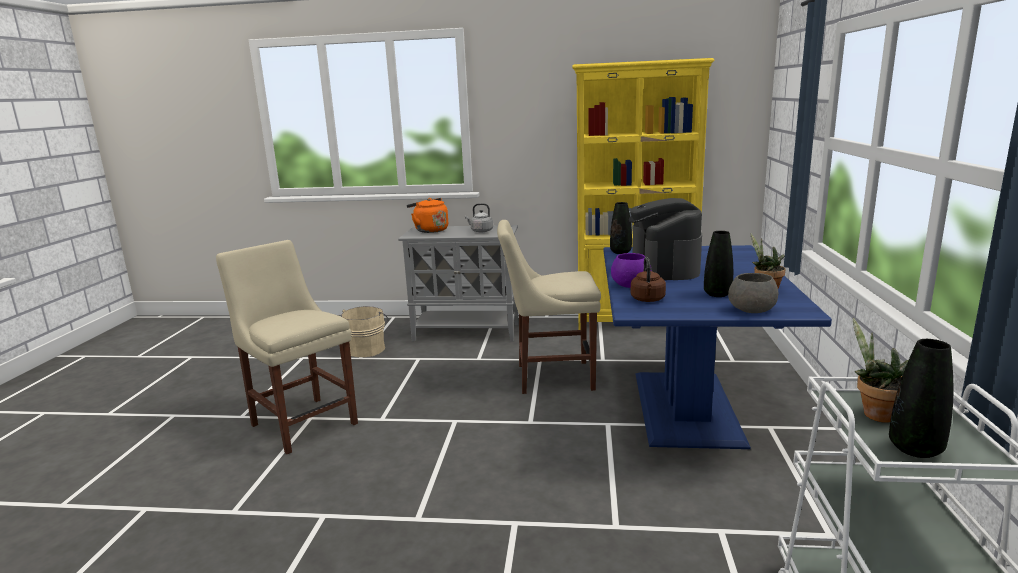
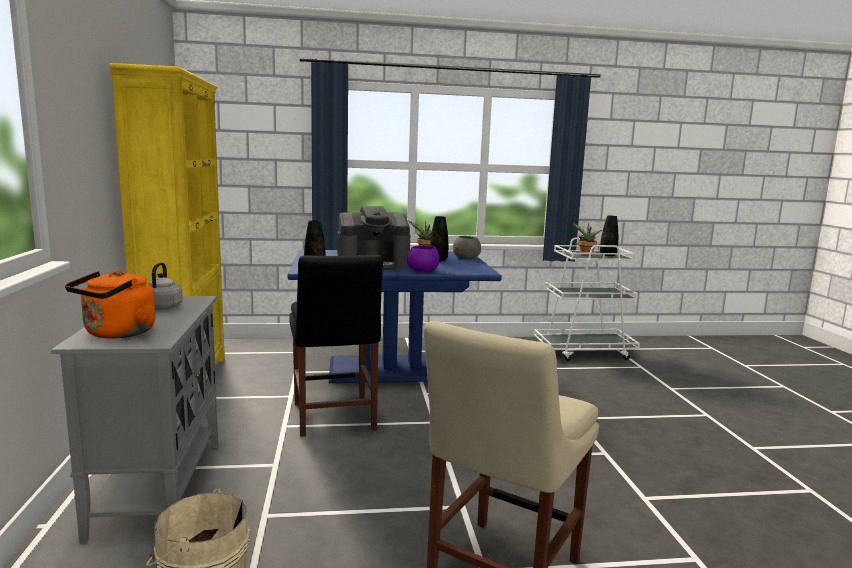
camera: 105 degrees left, 5 degrees down
beige chair [497,220,601,394] -> black chair [289,255,383,437]
brown kettle [631,257,666,302] -> none

